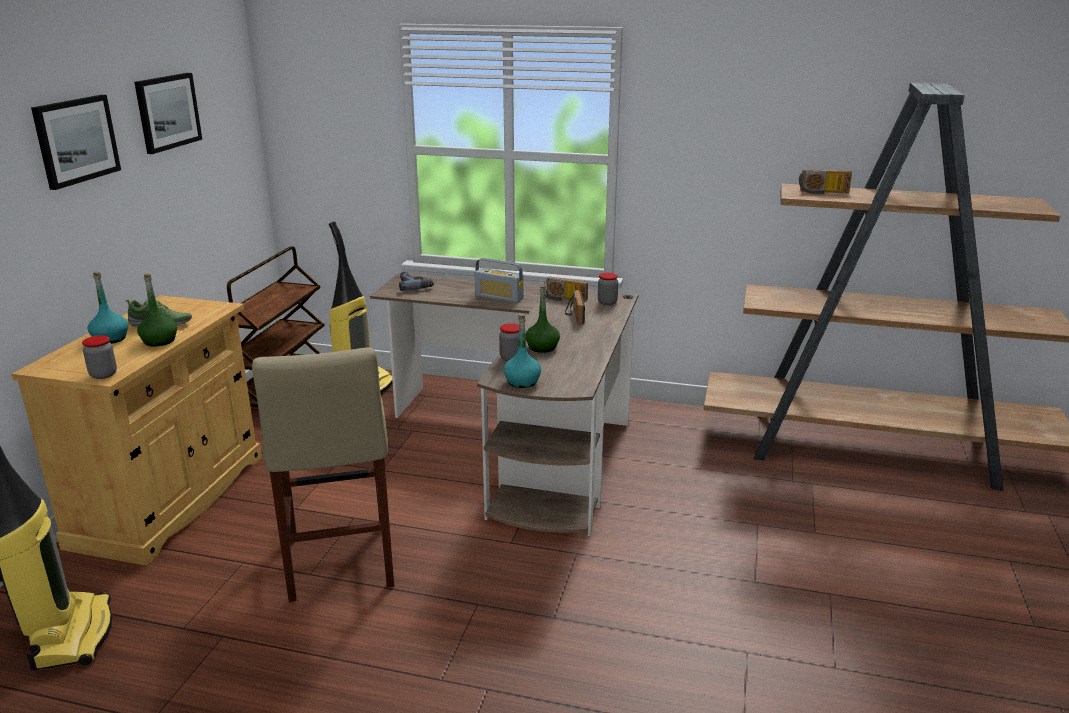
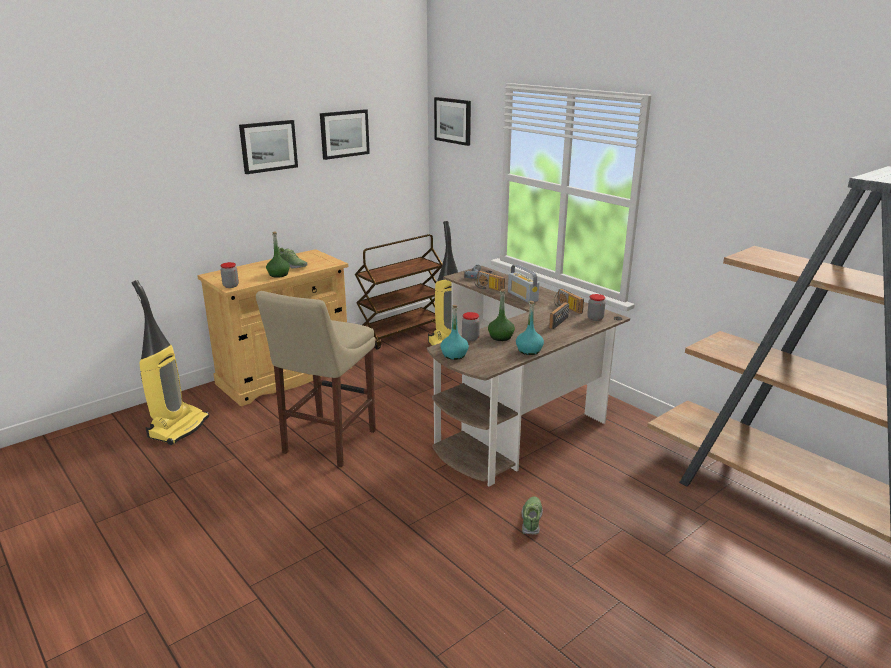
camera: 35 degrees right, 0 degrees up
turquoise bottle [88,272,128,344] -> turquoise bottle moved to [516,301,544,355]
radio [799,169,852,194] -> radio moved to [474,271,505,291]
none -> picture [434,97,471,146]
none -> shoe [522,496,543,535]

